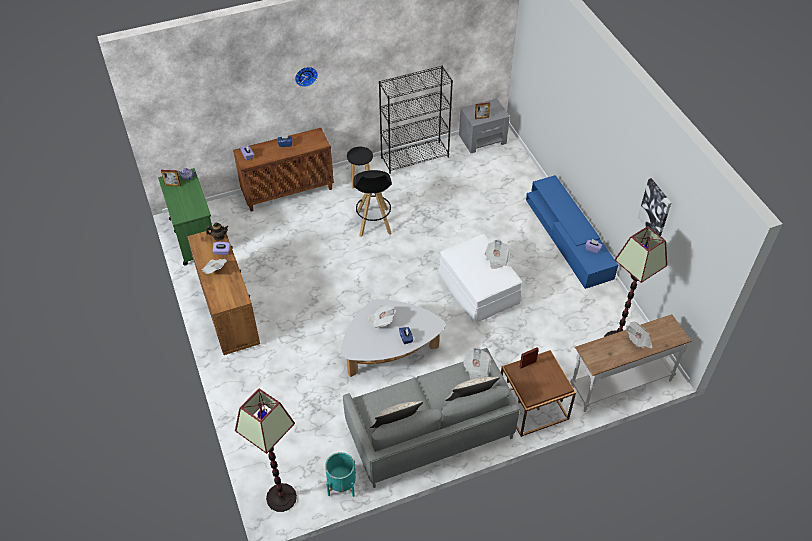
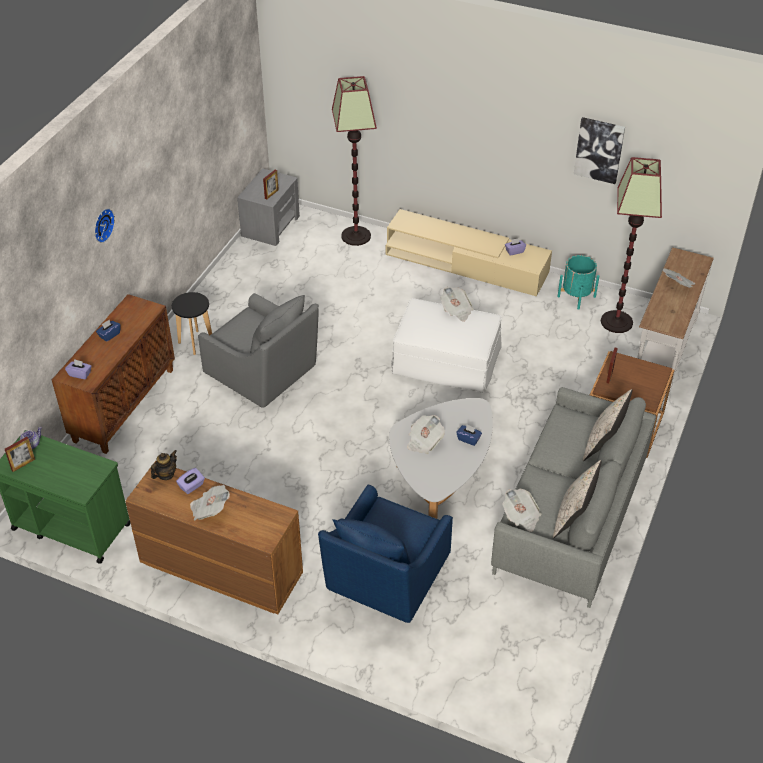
camera: 45 degrees left, 5 degrees down
floor lamp [235,388,297,512] -> floor lamp moved to [332,76,377,246]
turquoise planter [325,452,356,497] -> turquoise planter moved to [557,255,599,310]
black stool [353,170,392,237] -> grey armchair [198,293,319,408]
black bookcase [379,66,453,174] -> none
newspaper [463,347,491,380] -> newspaper moved to [503,489,542,532]
blue tv stand [526,175,618,289] -> beige tv stand [386,209,552,296]
none -> blue armchair [318,484,453,623]

